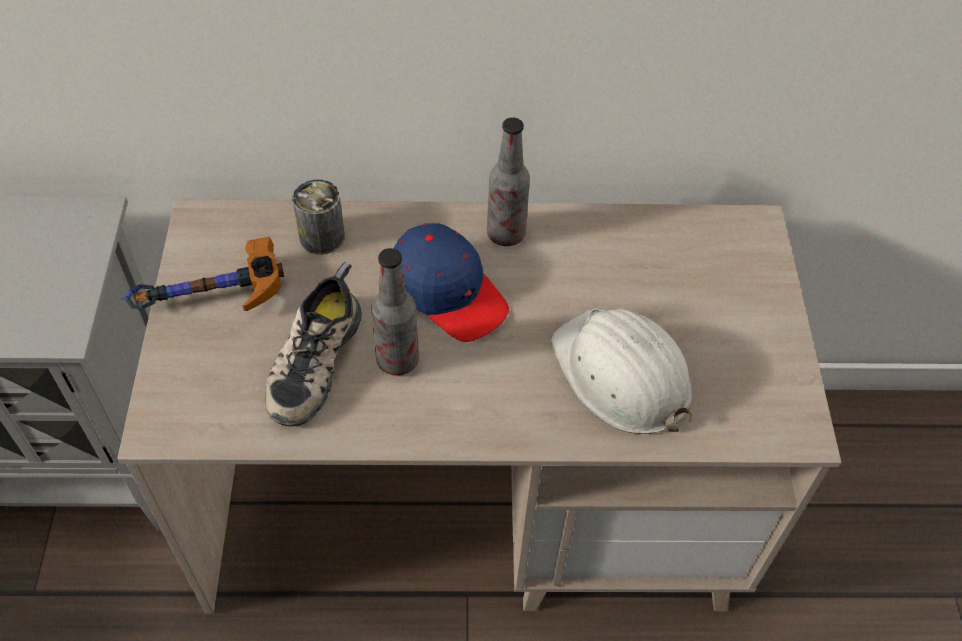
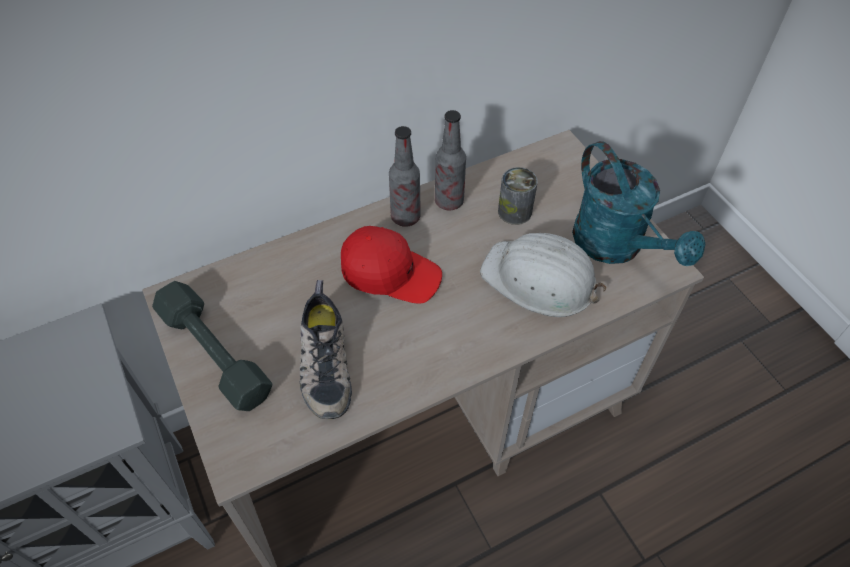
camera: 25 degrees left, 0 degrees up
hammer [121,237,284,311] -> grey dumbbell [152,281,272,411]
can [292,179,345,255] -> can moved to [498,167,538,225]
bottle [371,248,419,376] -> bottle moved to [435,110,466,210]
blue cap [393,223,509,342] -> red cap [341,226,442,304]
none -> turquoise watering can [572,141,705,266]

